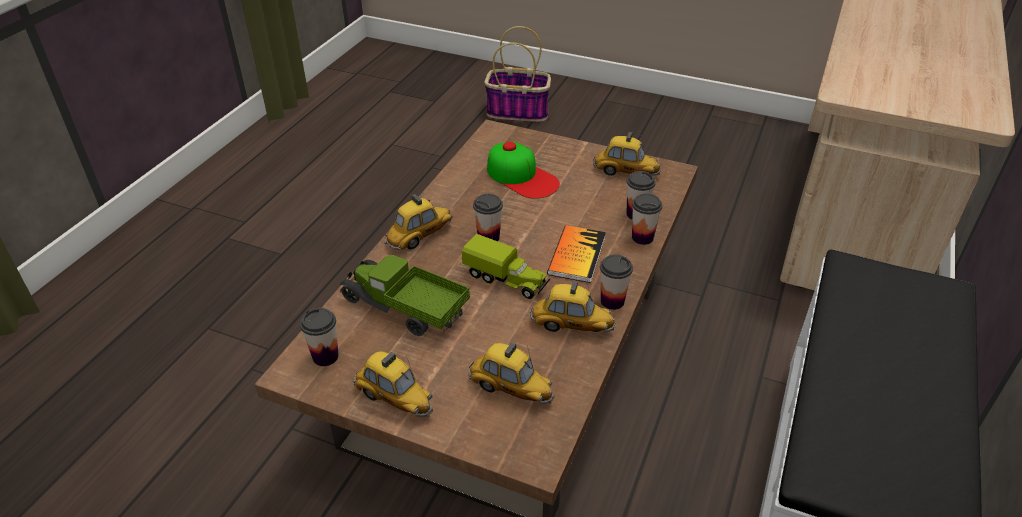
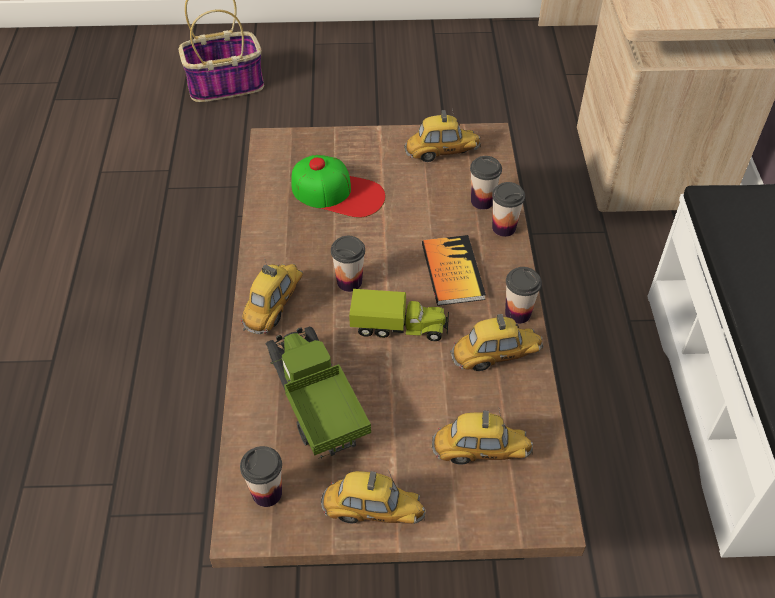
camera: 25 degrees left, 10 degrees up
toy truck [339,255,470,336] -> toy truck turned 60 degrees clockwise [266,327,371,459]

